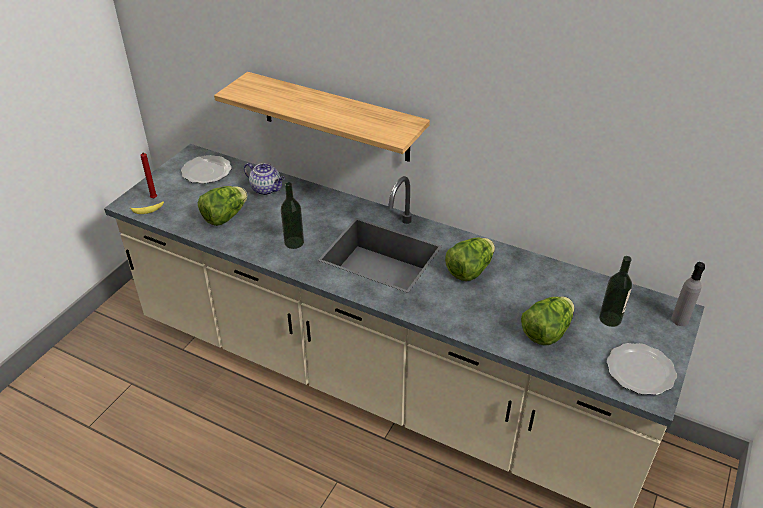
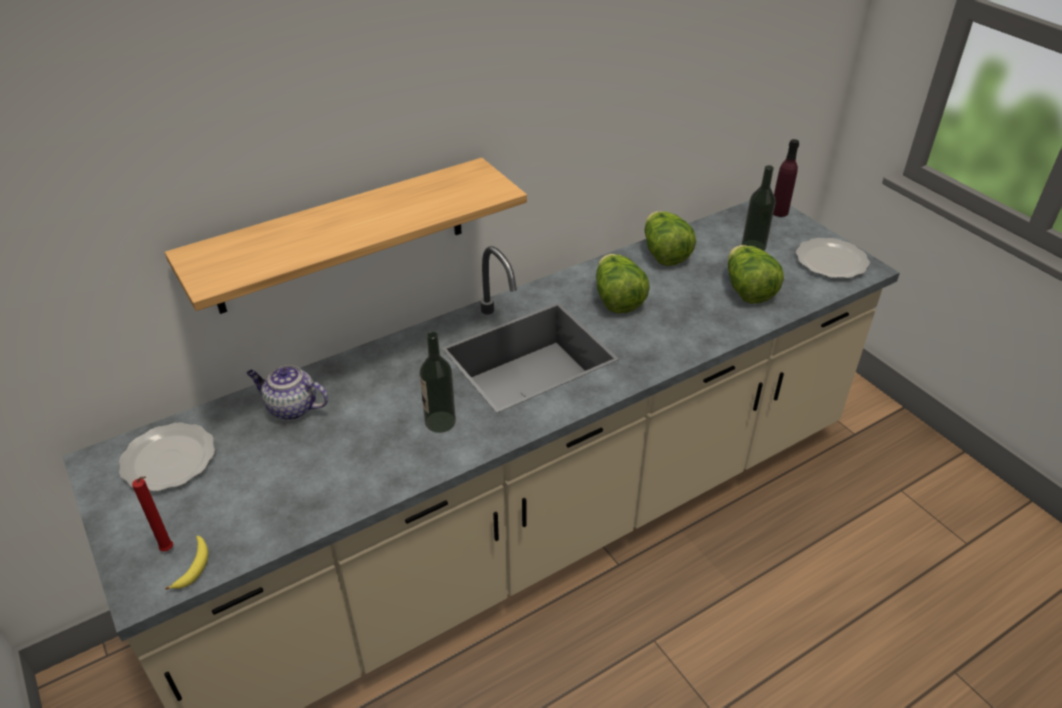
camera: 60 degrees left, 0 degrees up
lettuce [198,186,247,226] -> lettuce moved to [645,211,696,266]
teapot [244,163,285,195] -> teapot turned 135 degrees counterclockwise [246,365,328,420]
grey bottle [671,262,705,326] -> purple bottle [773,139,799,217]

